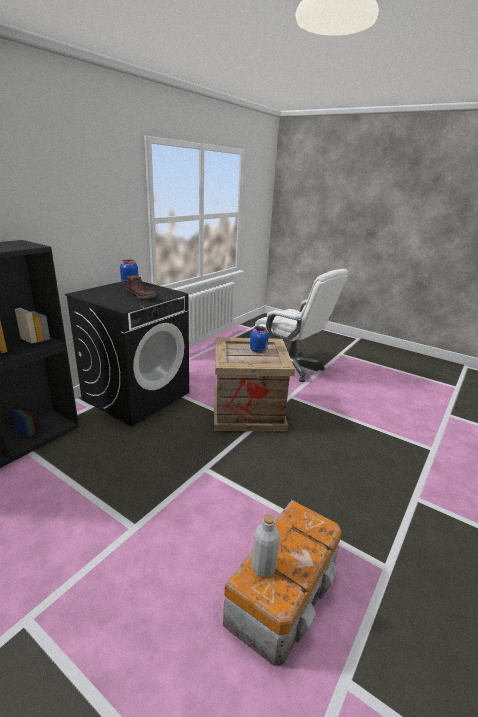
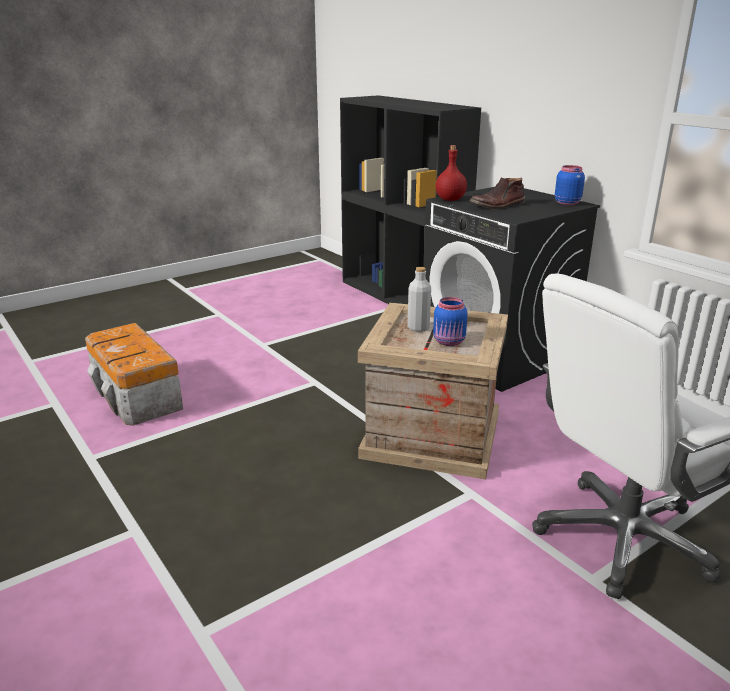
camera: 110 degrees right, 0 degrees up
grey bottle [252,514,280,577] -> grey bottle moved to [407,267,431,332]
none -> red bottle [436,145,467,201]

